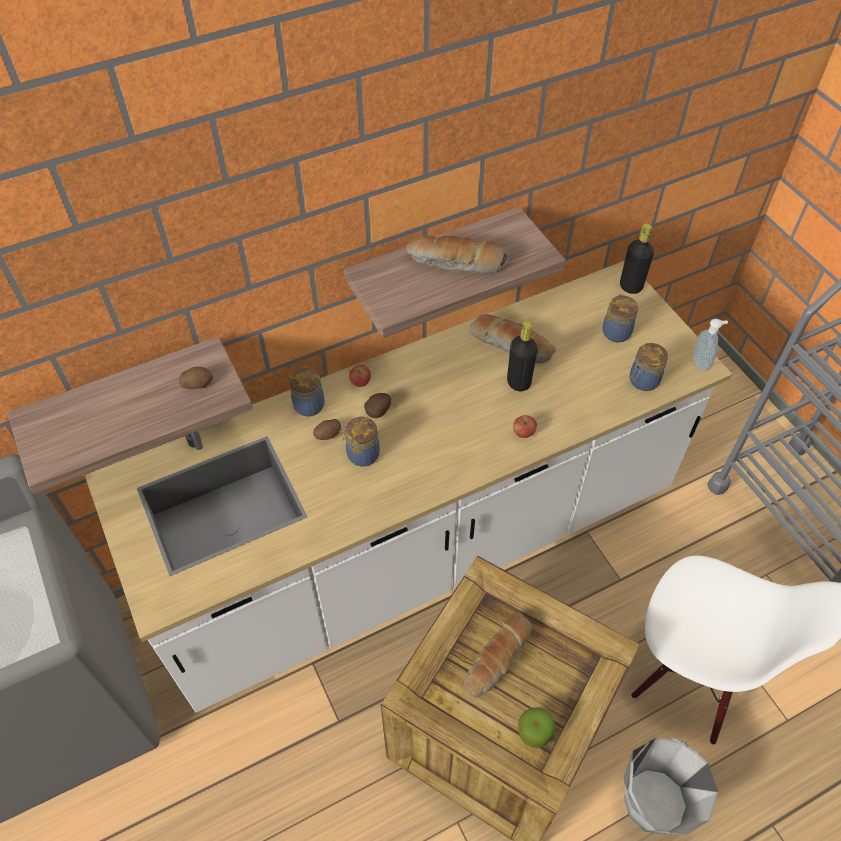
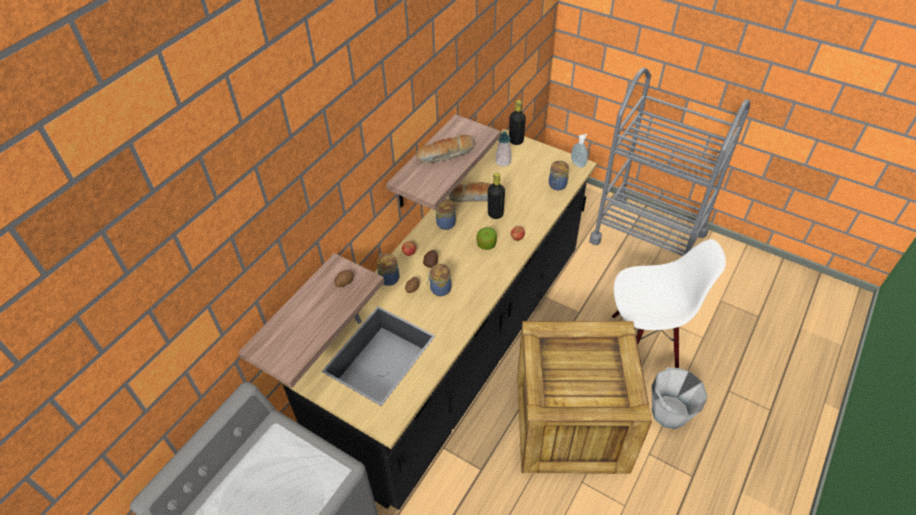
camera: 30 degrees left, 5 degrees down
white counter [85,261,732,713] -> black counter [279,129,597,510]
bread [464,612,532,698] -> none
apple [518,707,555,748] -> apple moved to [476,227,497,250]
jar [602,294,638,342] -> jar moved to [436,199,456,230]
none -> soap dispenser [496,131,512,167]

